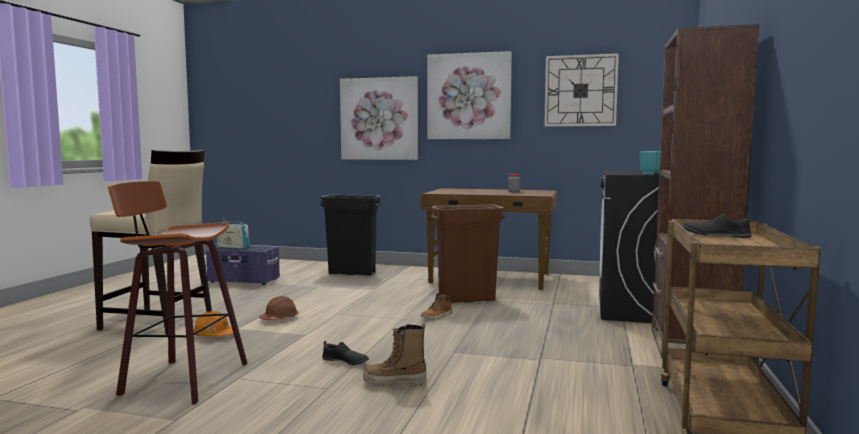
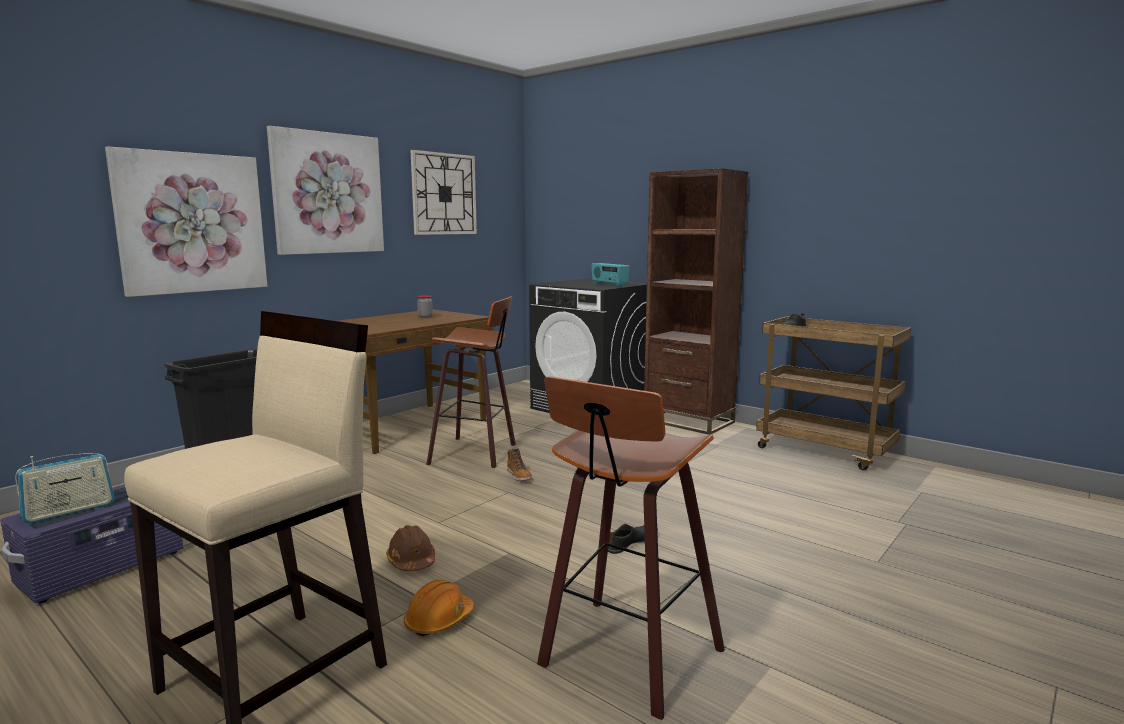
camera: 65 degrees left, 5 degrees up
boot [363,323,427,386] -> none
brown trash can [431,205,505,303] -> stool [426,296,516,468]

